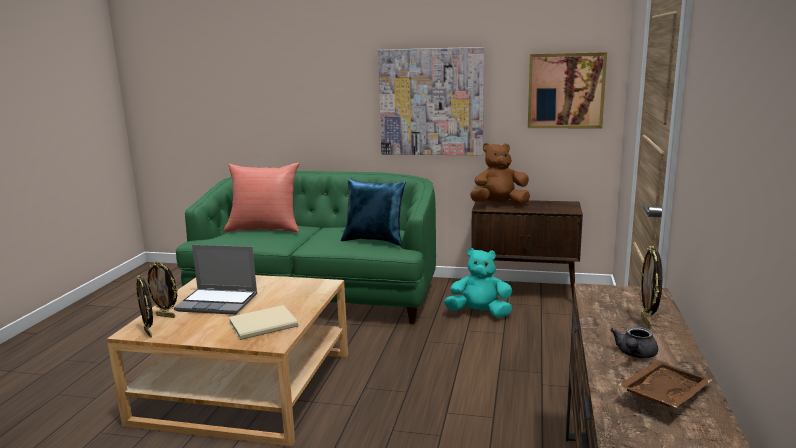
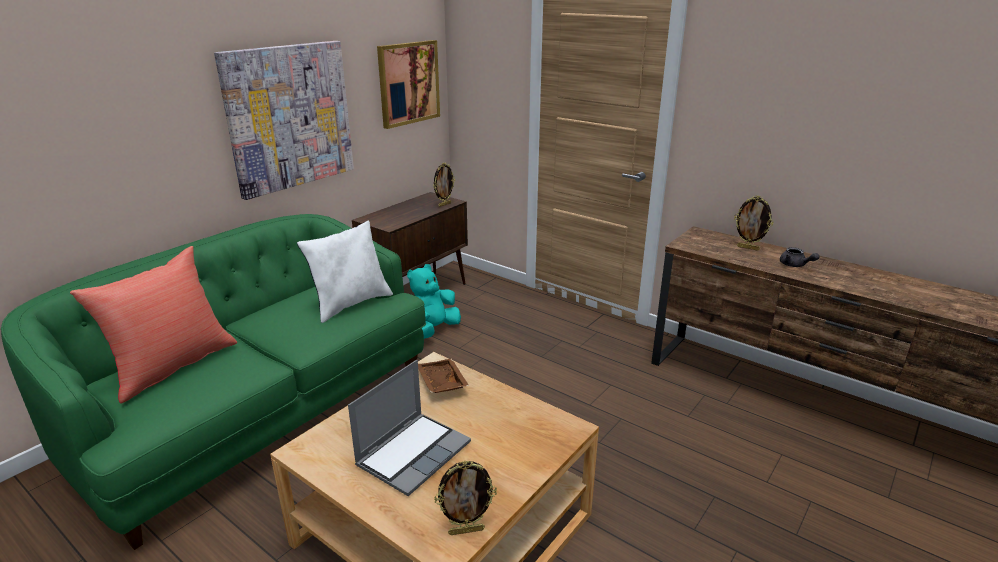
camera: 65 degrees left, 10 degrees up
picture frame [146,261,178,318] -> picture frame moved to [433,163,455,207]
beige book [229,305,298,340] -> none
blue pillow [341,179,406,246] -> white pillow [297,221,393,323]
brown plush toy [470,143,530,204] -> none
brown tray [618,360,712,408] -> brown tray moved to [418,359,469,393]

